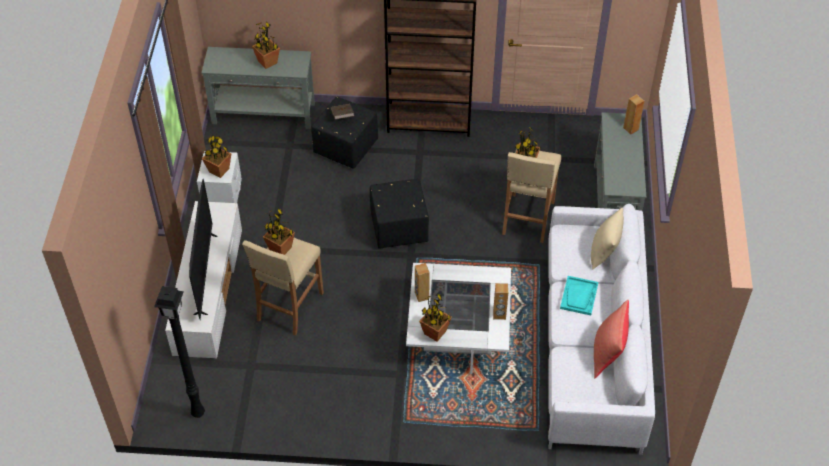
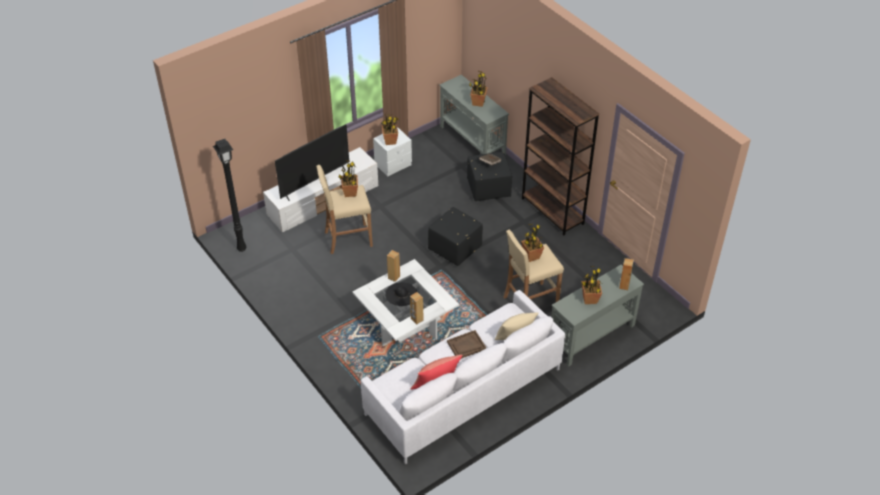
camera: 50 degrees right, 5 degrees down
potted plant [419,293,452,342] -> potted plant moved to [581,266,602,304]
turquoise tray [560,276,598,315] -> brown tray [447,330,486,359]
none -> black hat [386,282,417,306]

